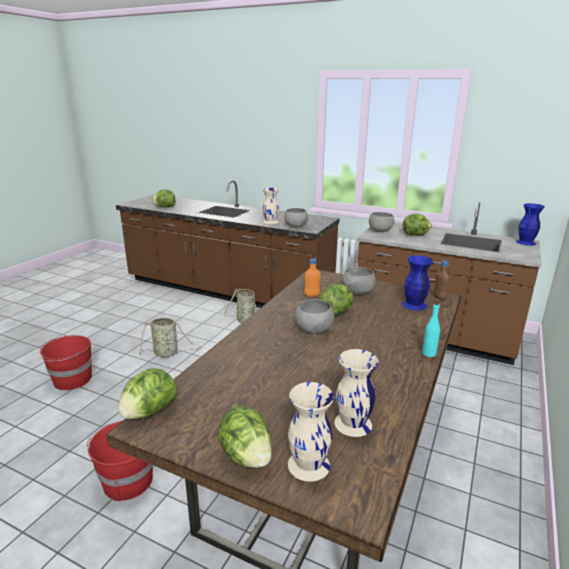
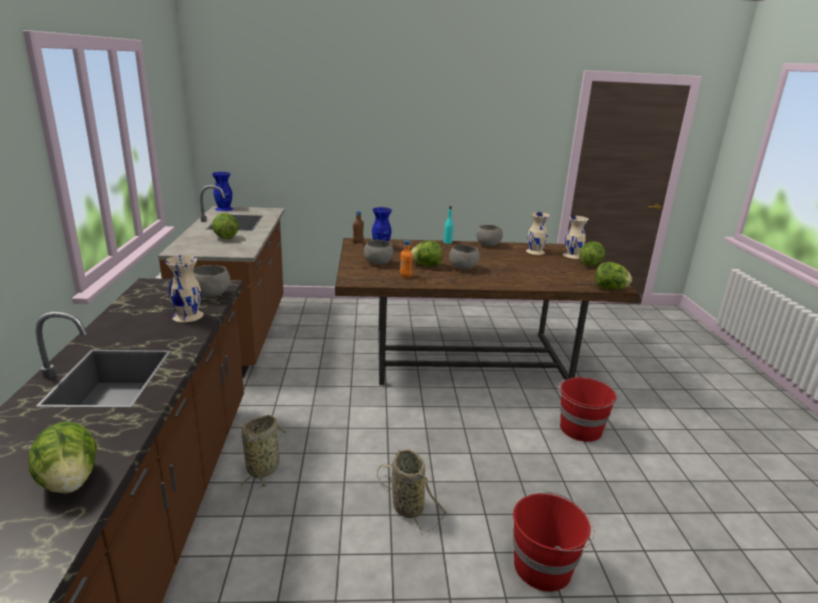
camera: 120 degrees left, 0 degrees up
grey bowl [369,212,395,232] -> grey bowl moved to [476,225,503,247]

